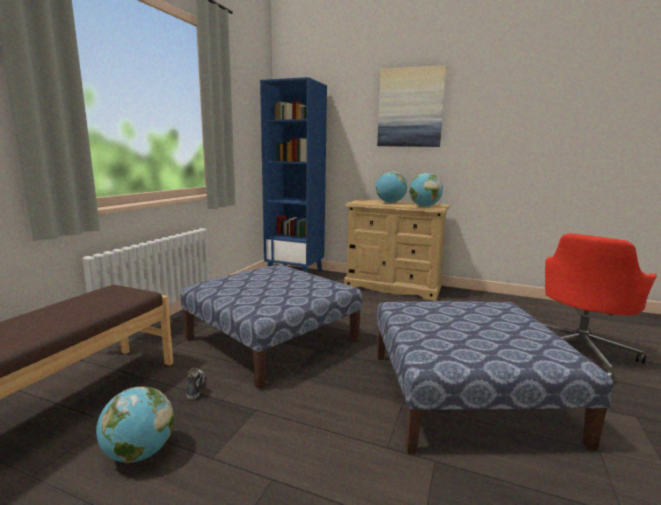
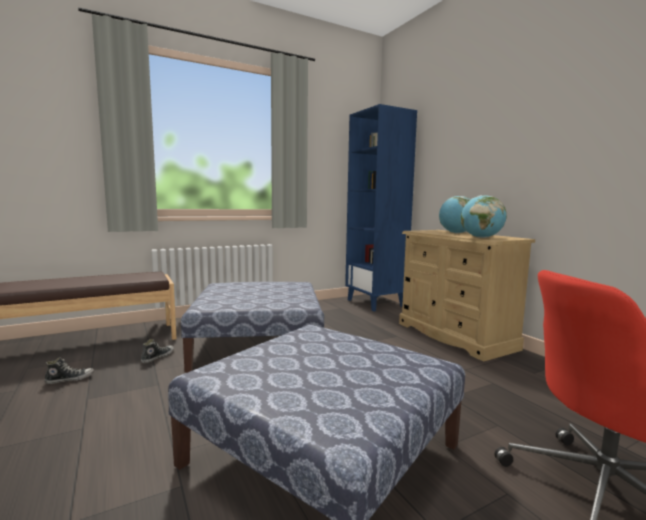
camera: 40 degrees right, 5 degrees down
globe [96,386,174,463] -> shoe [45,357,94,384]
picture [377,65,447,147] -> none

